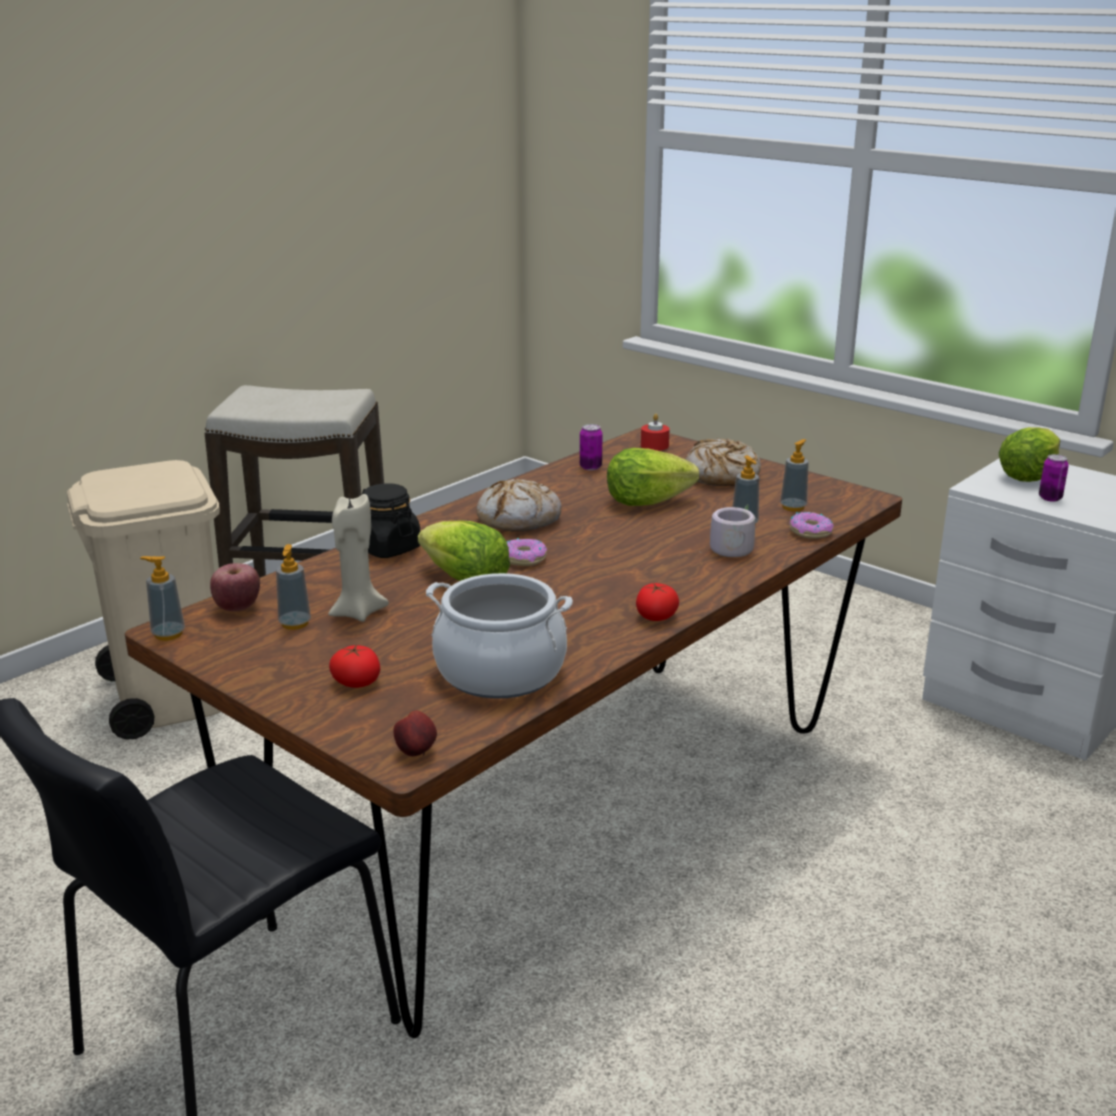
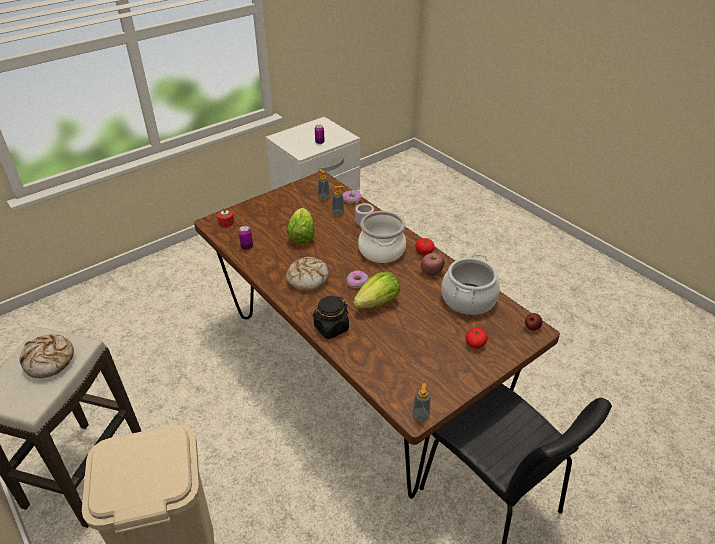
camera: 80 degrees left, 15 degrees up
apple [210,563,260,611] -> apple moved to [421,253,444,276]
soap dispenser [276,544,311,630] -> none
beige candle [328,494,389,622] -> none
bread [685,438,761,486] -> bread moved to [19,334,74,378]
lettuce [999,427,1060,482] -> none
none -> cooking pot [358,211,406,263]

